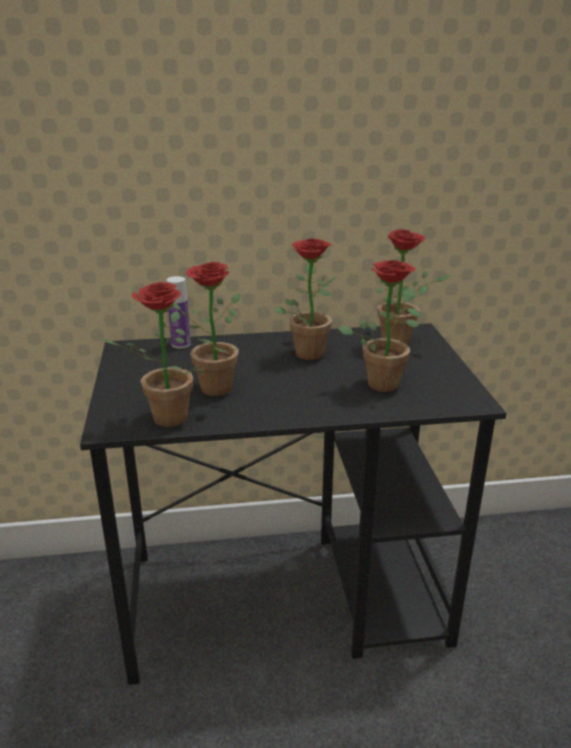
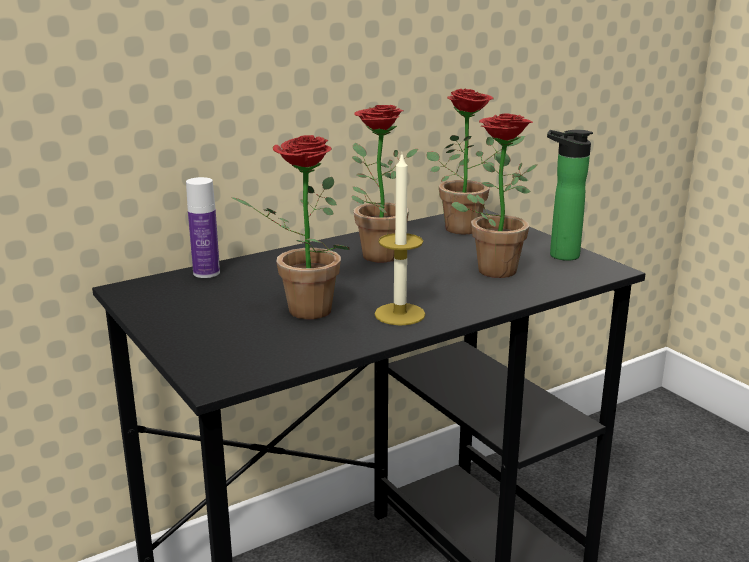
camera: 25 degrees left, 5 degrees down
potted plant [100,282,207,427] -> none
none -> candle [374,155,426,326]
none -> bottle [547,130,593,261]

